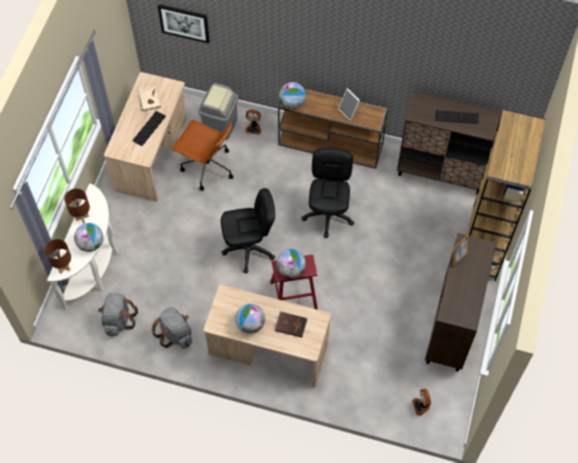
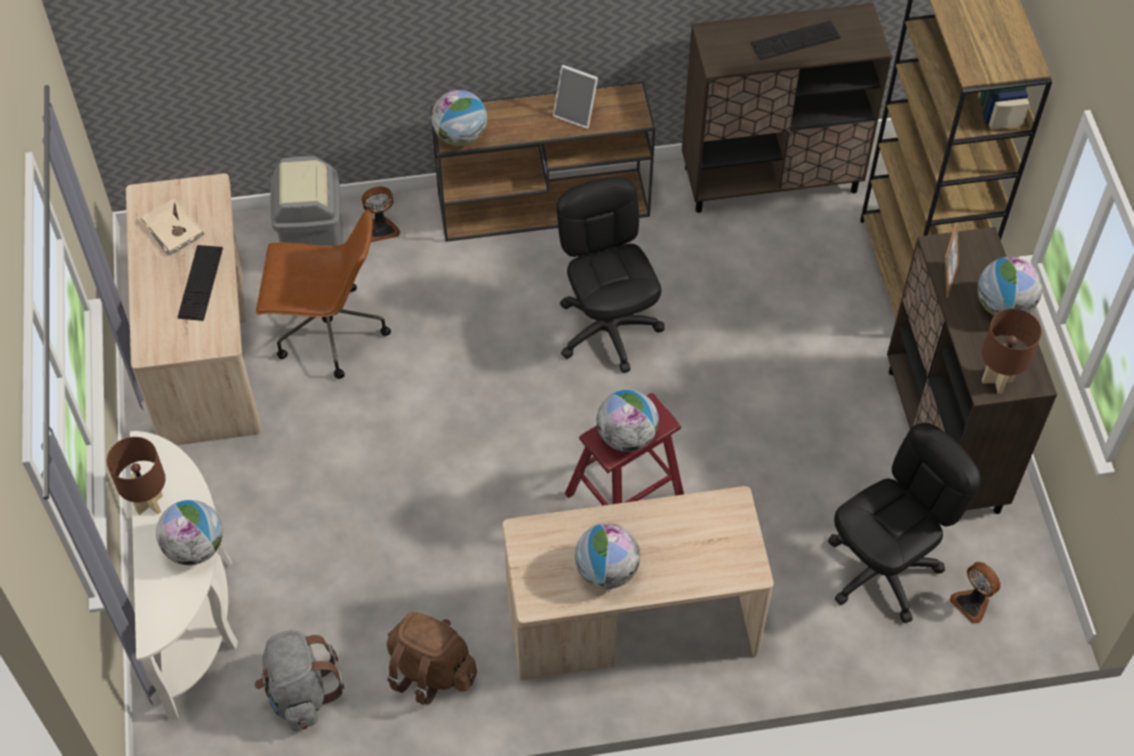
camera: 25 degrees left, 5 degrees down
brown table lamp [45,239,71,274] -> brown table lamp moved to [982,308,1042,394]
grey backpack [152,307,192,349] -> brown backpack [387,612,477,705]
picture [158,4,210,44] -> none
black office chair [221,188,275,273] -> black office chair moved to [828,423,981,623]
brown book [275,311,308,337] -> none
none -> globe [977,257,1042,316]

